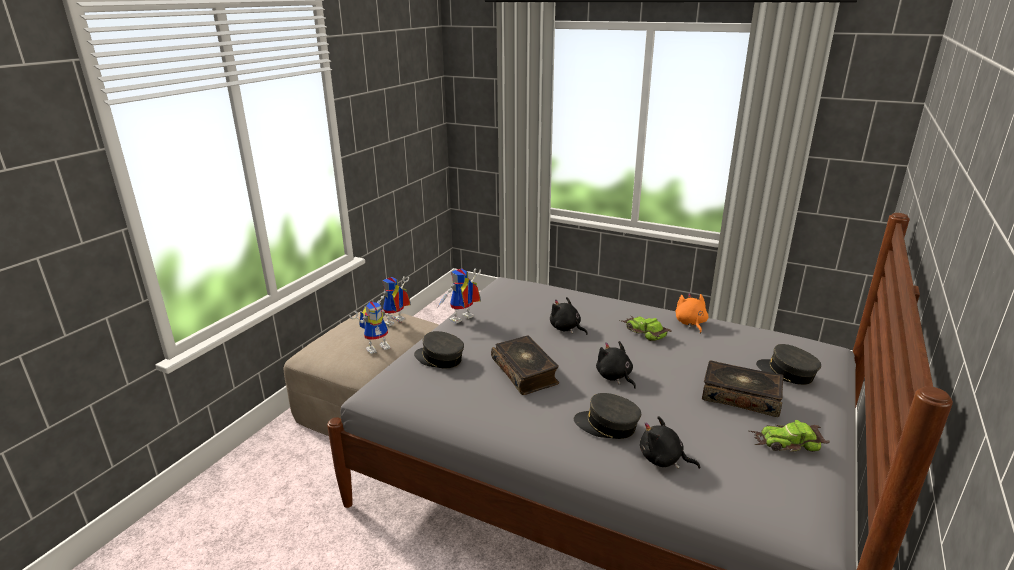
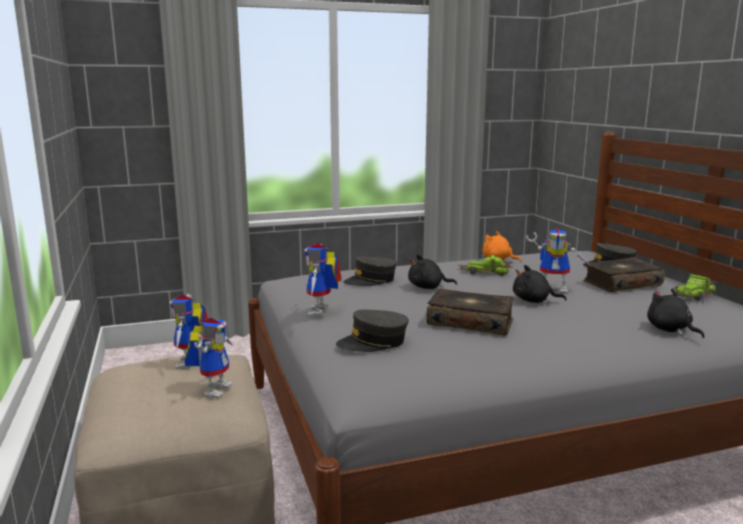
camera: 45 degrees left, 10 degrees down
grey cap [574,393,641,439] -> grey cap moved to [343,257,397,286]
black plush toy [640,416,700,469] -> black plush toy turned 75 degrees clockwise [647,289,705,338]
none -> toy robot [526,227,591,293]

